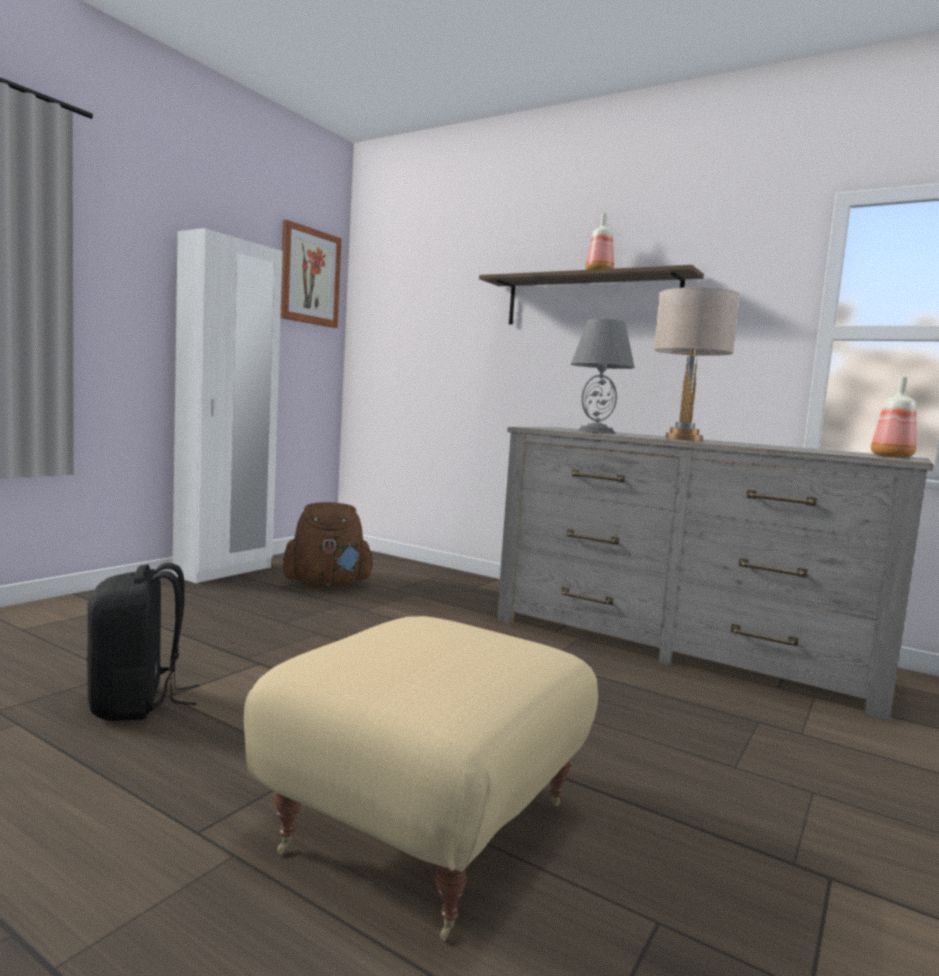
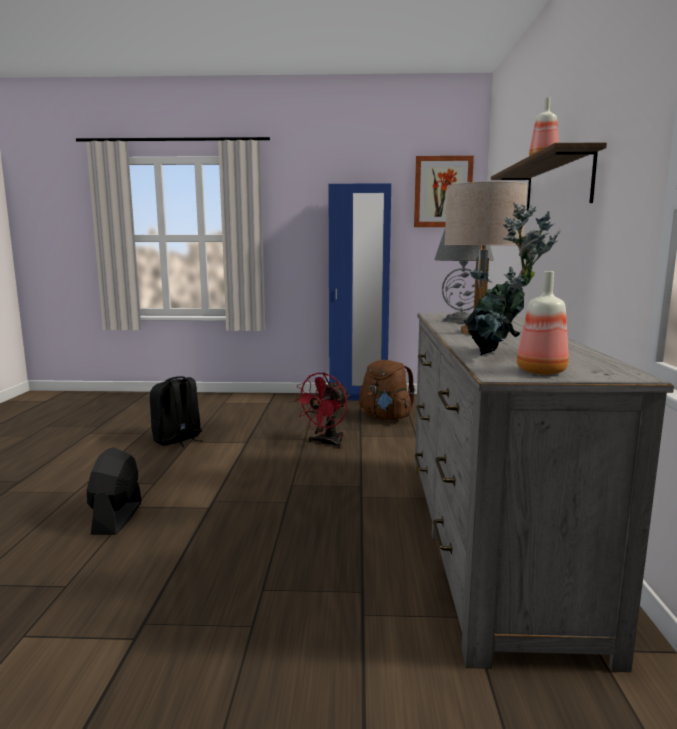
camera: 60 degrees right, 5 degrees up
white wardrobe [172,228,283,583] -> blue wardrobe [329,183,391,400]
beige ottoman [244,616,598,941] -> black fan [87,447,142,535]
none -> red fan [294,373,350,449]
none -> potted plant [463,203,561,356]

